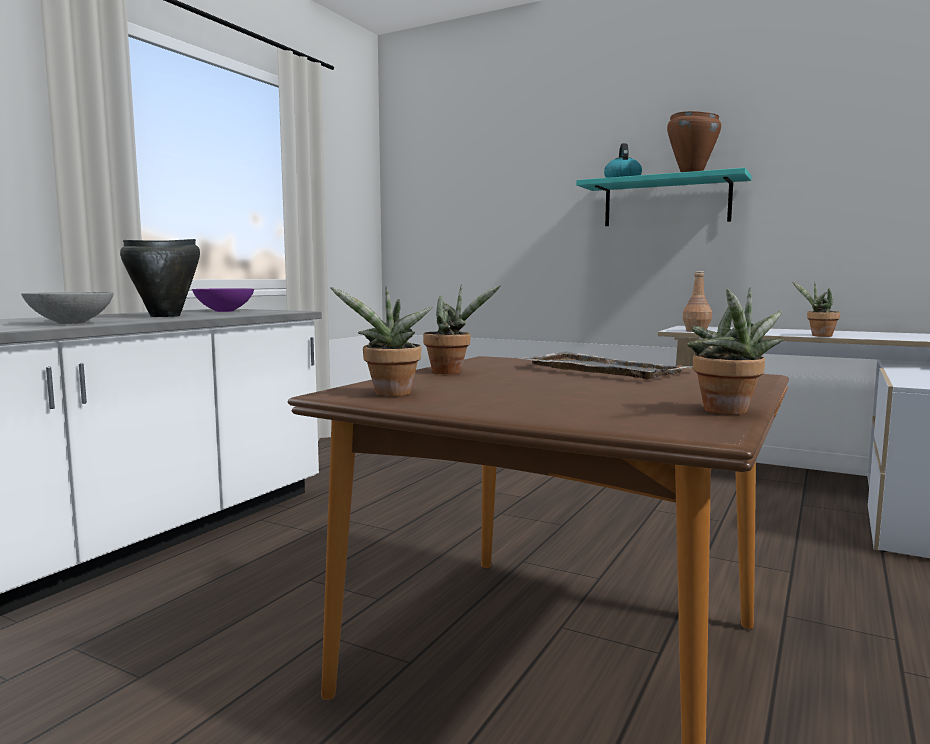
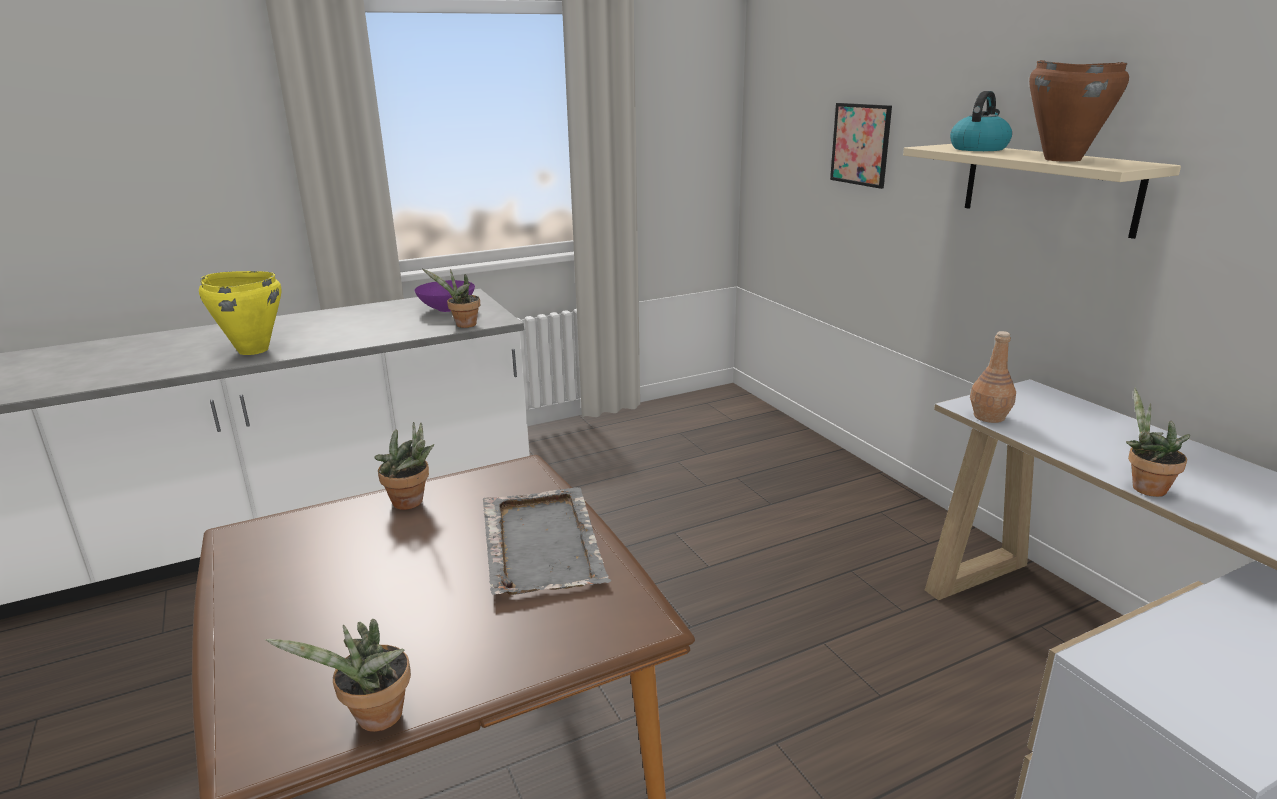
camera: 35 degrees right, 15 degrees up
grey bowl [21,292,114,324] -> yellow cooking pot [199,271,281,355]
black cooking pot [120,239,200,317] -> none
potted plant [330,286,432,396] -> potted plant moved to [422,269,480,328]
turquoise shelf [576,168,752,226] -> beige shelf [903,144,1181,239]
none -> picture [830,103,892,189]

